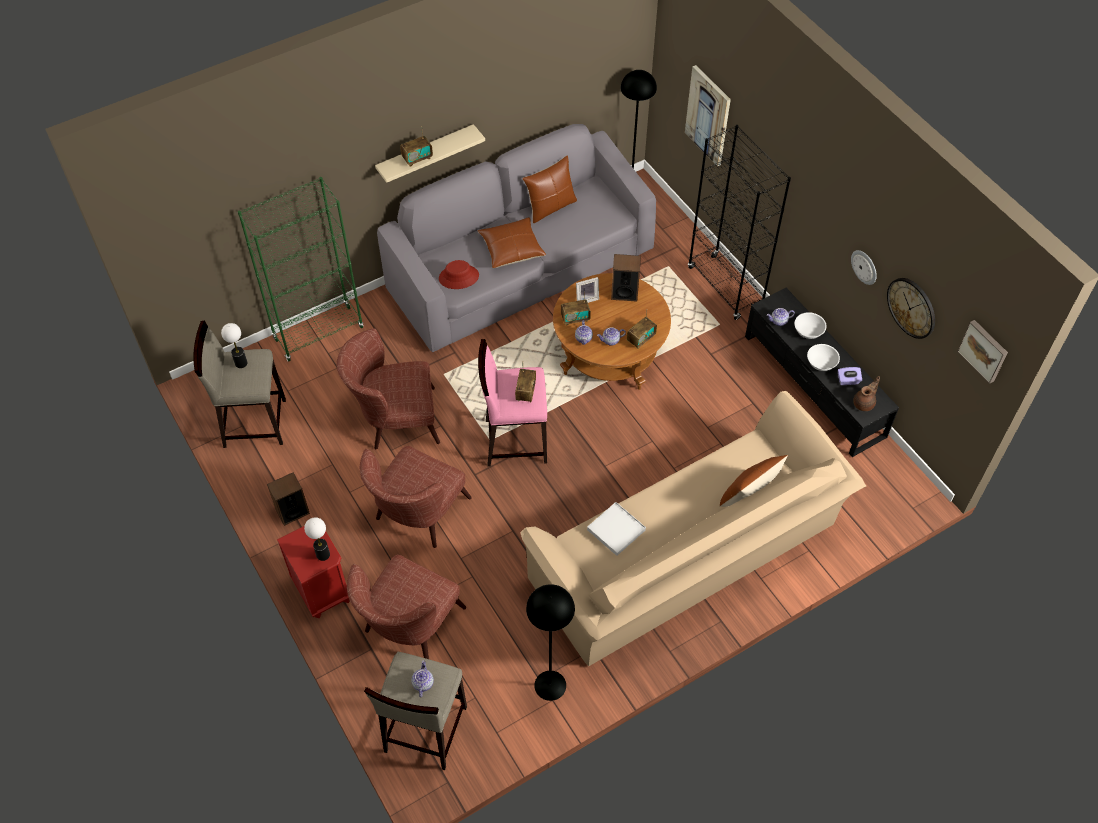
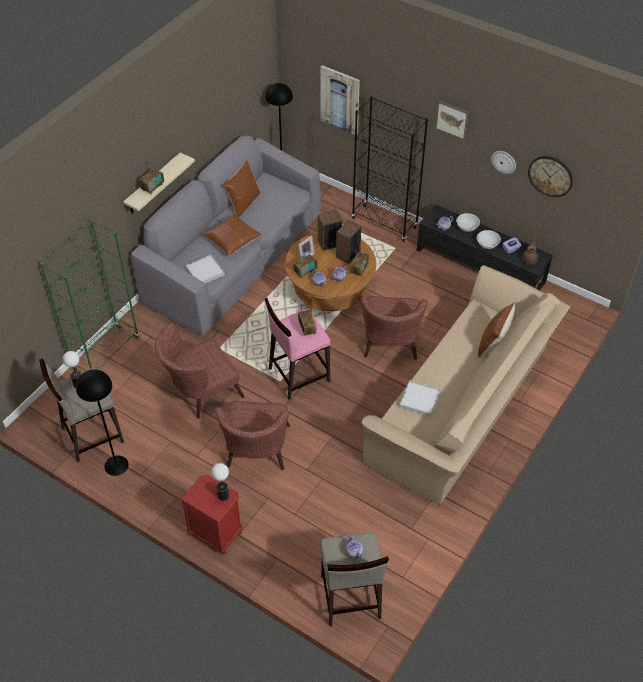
camera: 25 degrees left, 5 degrees down
speaker [267,472,310,526] -> speaker moved to [336,220,361,264]
brown armchair [347,555,466,659] -> brown armchair moved to [360,296,428,360]
red hat [439,260,479,289] -> white tray [186,255,225,283]
black floor lamp [526,584,575,701] -> black floor lamp moved to [76,369,129,476]
picture [957,320,1008,384] -> picture moved to [436,100,469,139]

